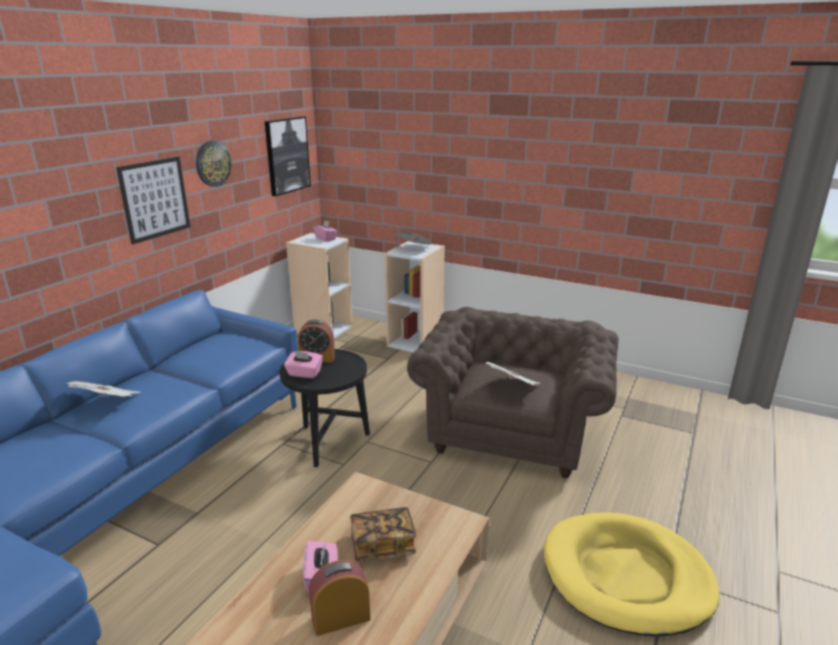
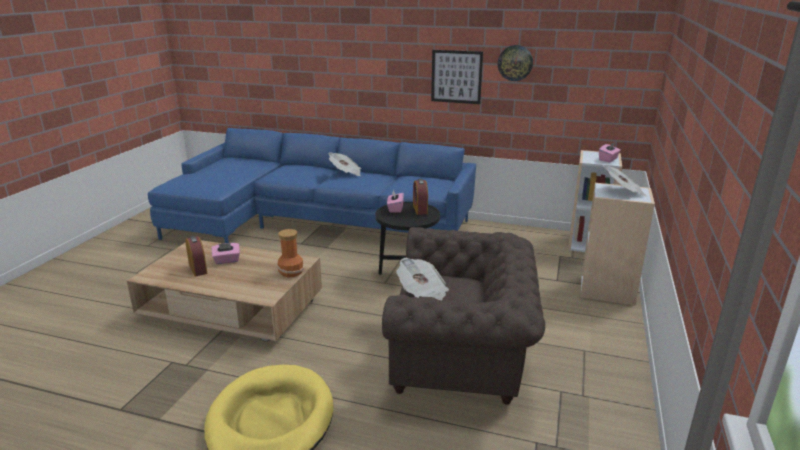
camera: 80 degrees right, 0 degrees up
picture [265,116,311,196] -> none
book [350,507,416,561] -> none
none -> vase [277,229,304,277]

